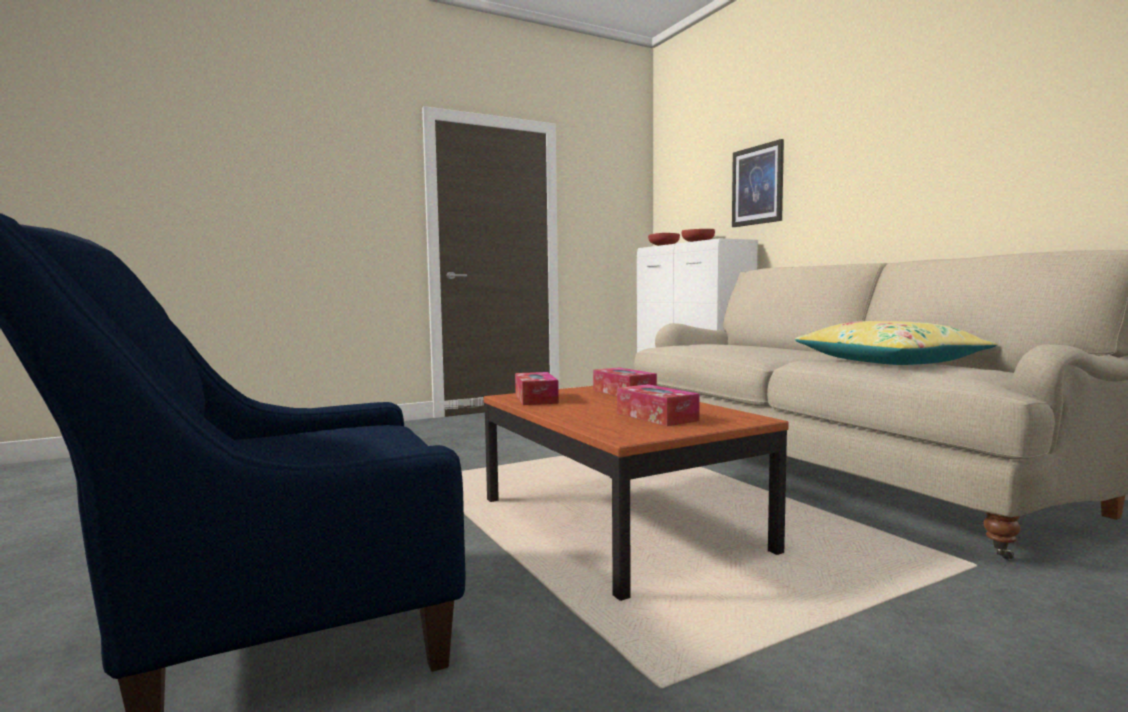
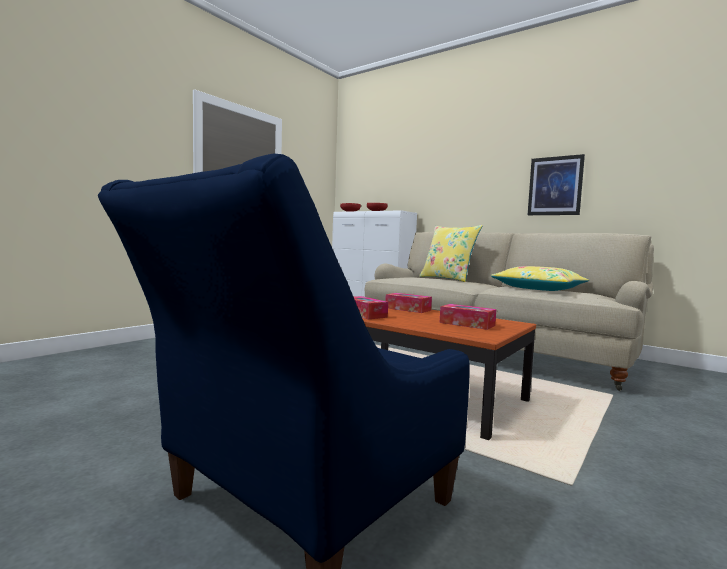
camera: 25 degrees left, 0 degrees up
picture [732,139,784,227] -> picture moved to [528,154,585,215]
none -> yellow pillow [419,225,483,282]

